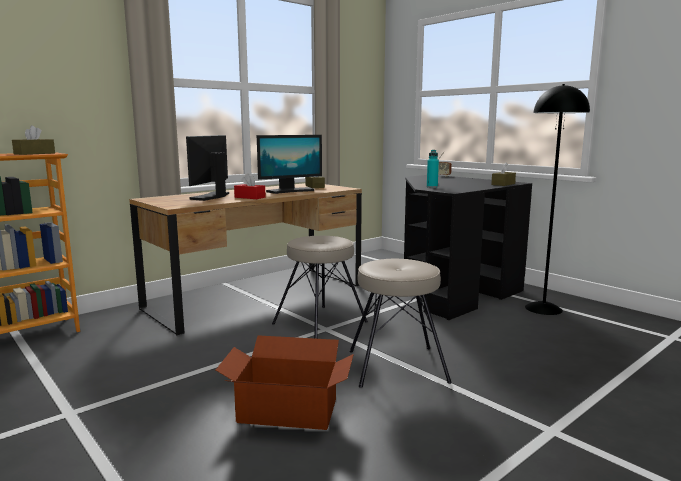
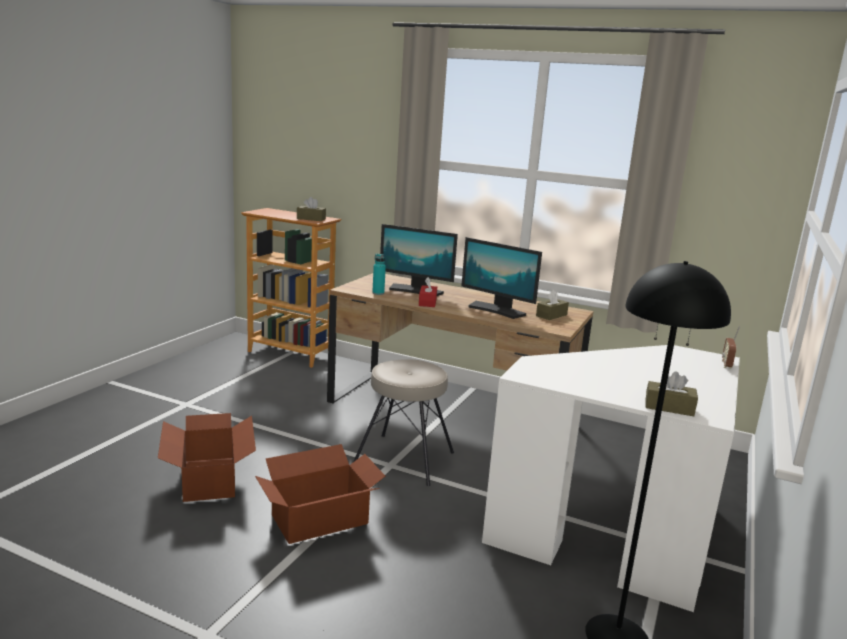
camera: 65 degrees right, 5 degrees up
monitor [186,135,229,201] -> monitor turned 150 degrees counterclockwise [380,224,458,296]
beige stool [350,259,452,388] -> cardboard box [255,444,385,544]
black desk [404,175,532,320] -> white desk [482,345,740,612]
turquoise bottle [427,150,439,188] -> turquoise bottle moved to [372,254,386,295]

